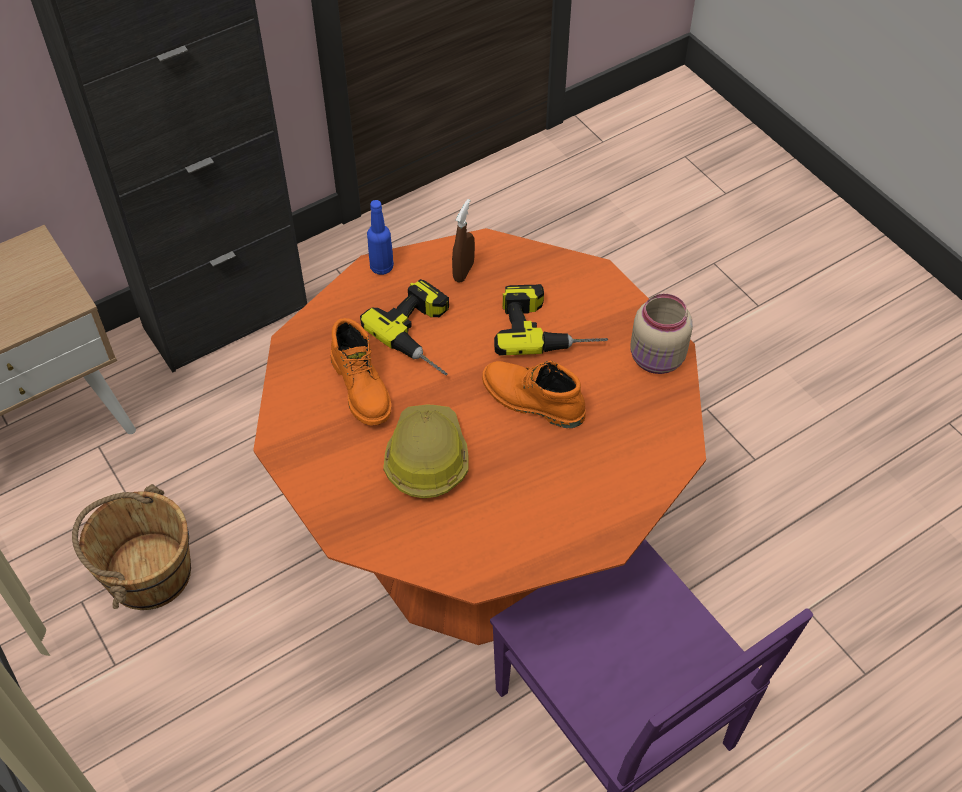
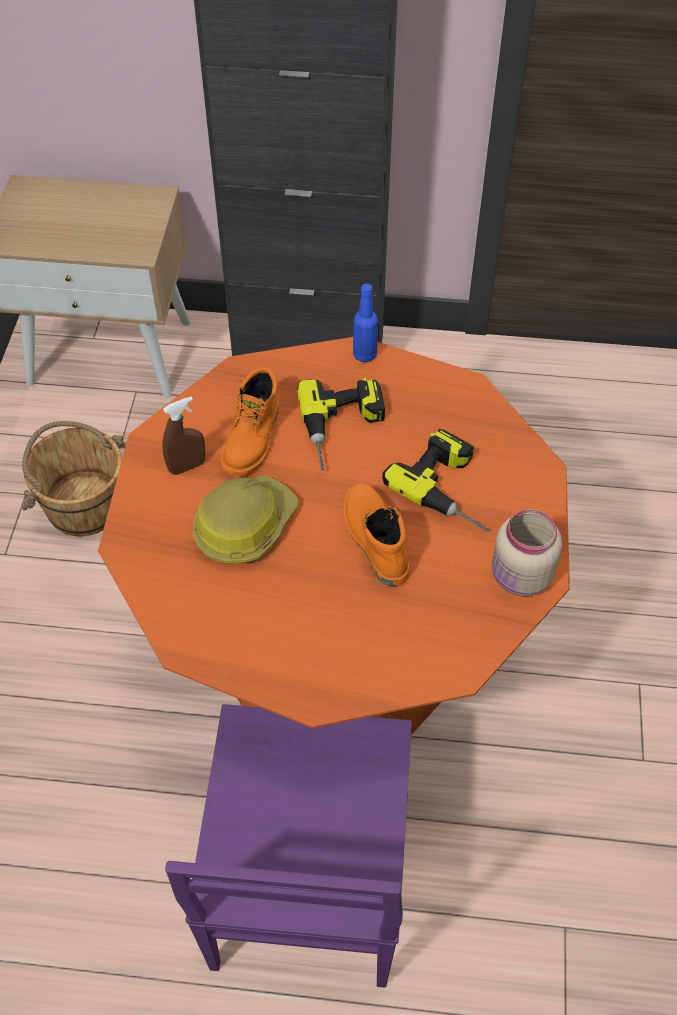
camera: 40 degrees right, 0 degrees up
brown spray bottle [452,199,475,283] -> brown spray bottle moved to [162,396,205,475]

